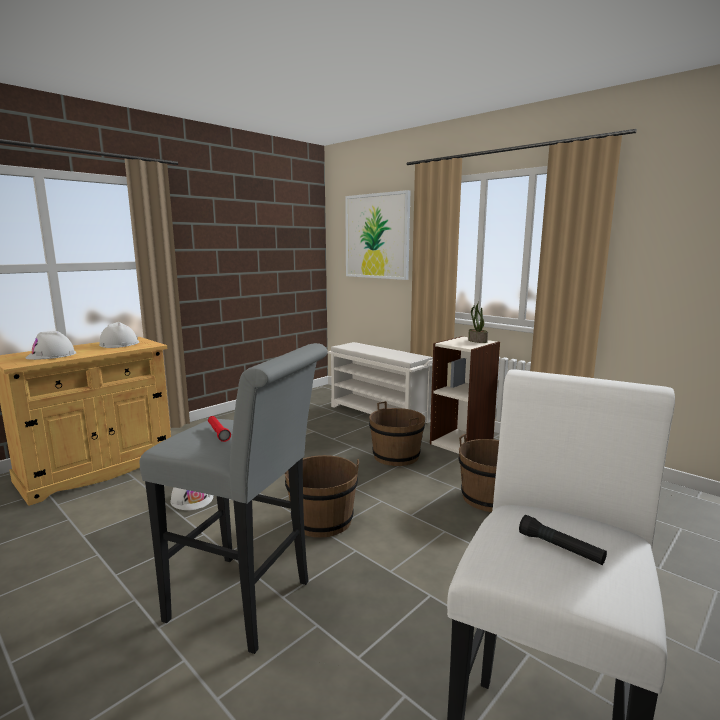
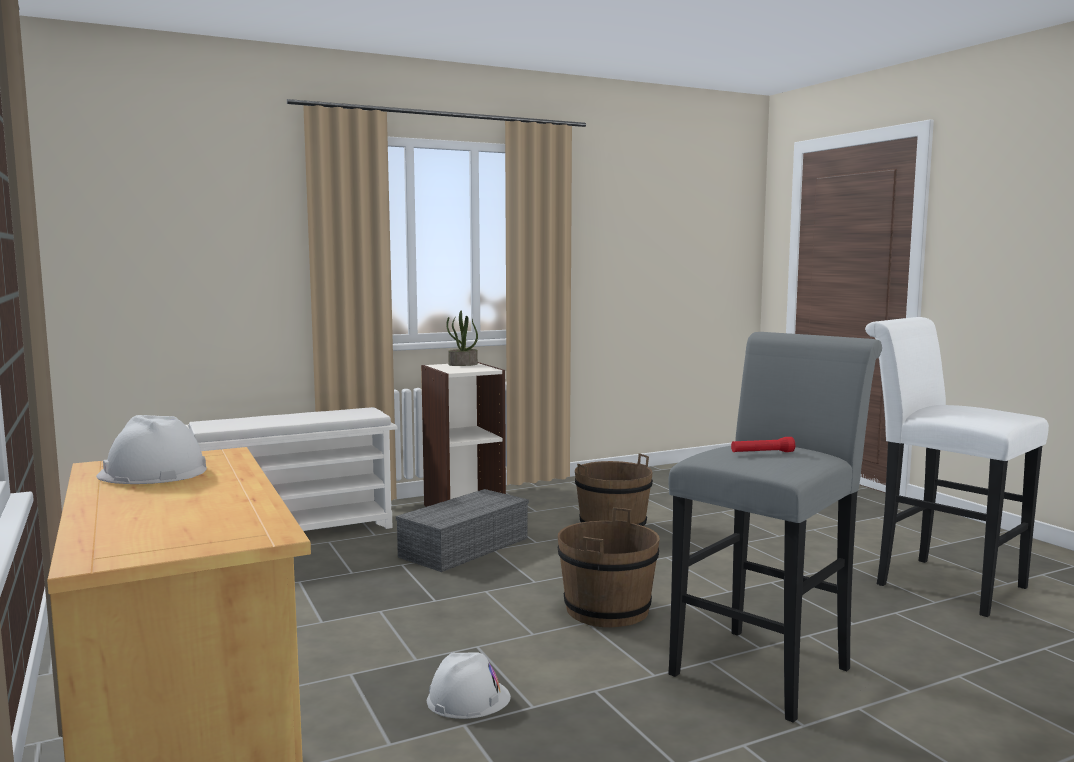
camera: 70 degrees left, 5 degrees down
white hard hat [26,331,76,360] -> none
picture [345,190,410,280] -> none
brown bucket [369,401,425,466] -> grey storage box [396,489,529,572]
black flashlight [519,515,607,565] -> none

